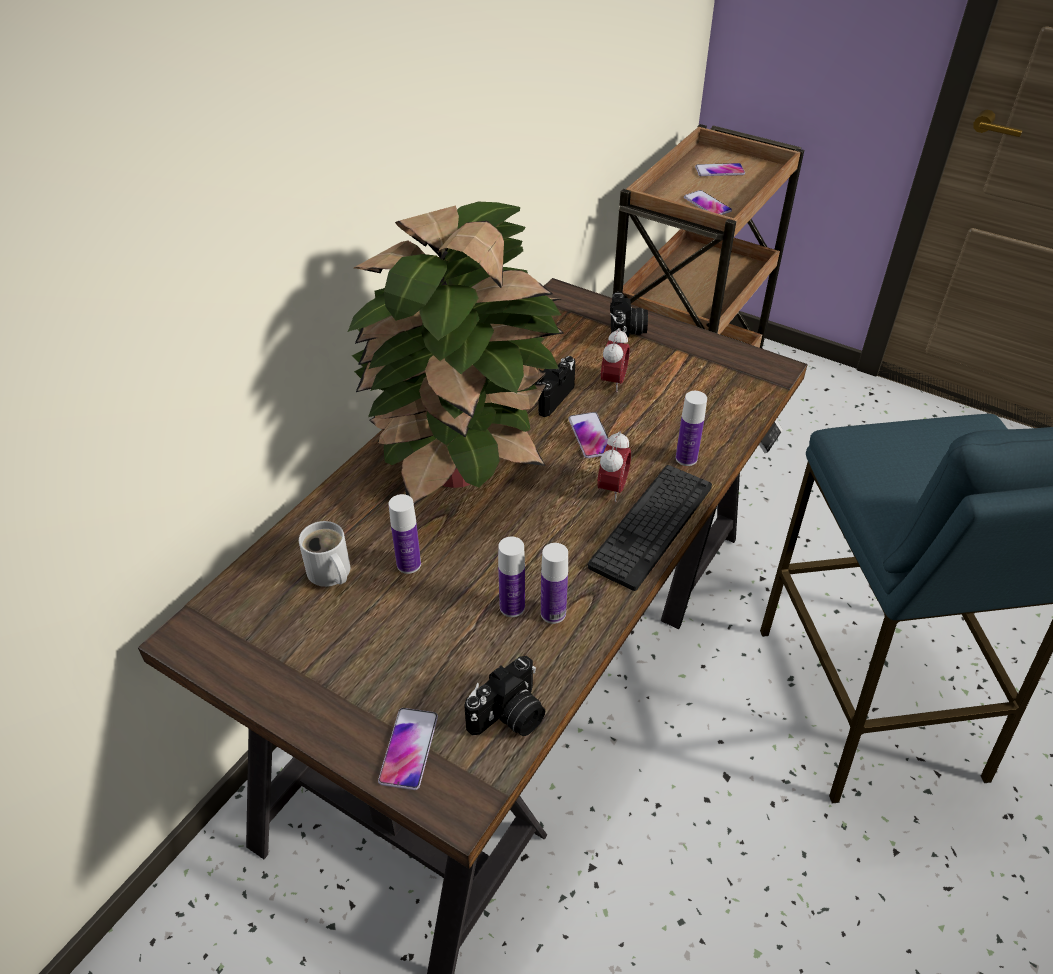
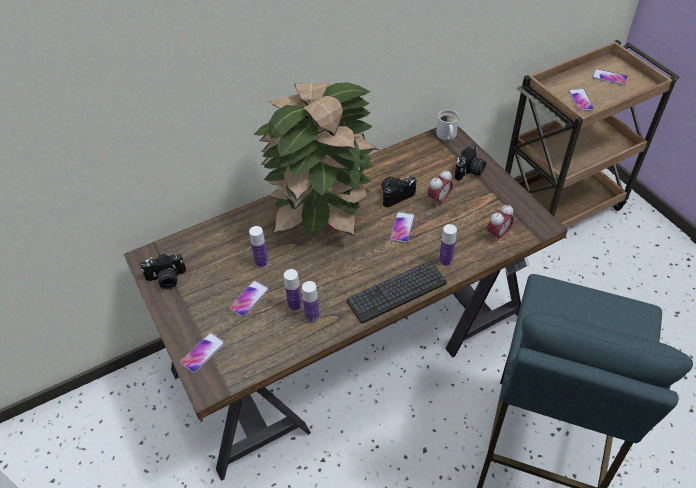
camera: 30 degrees right, 5 degrees up
white mug [299,521,350,587] -> white mug moved to [436,110,459,140]
camera [464,656,545,736] -> camera moved to [140,253,186,289]
alarm clock [597,431,631,502] -> alarm clock moved to [487,205,514,242]
none -> phone [229,280,269,317]

